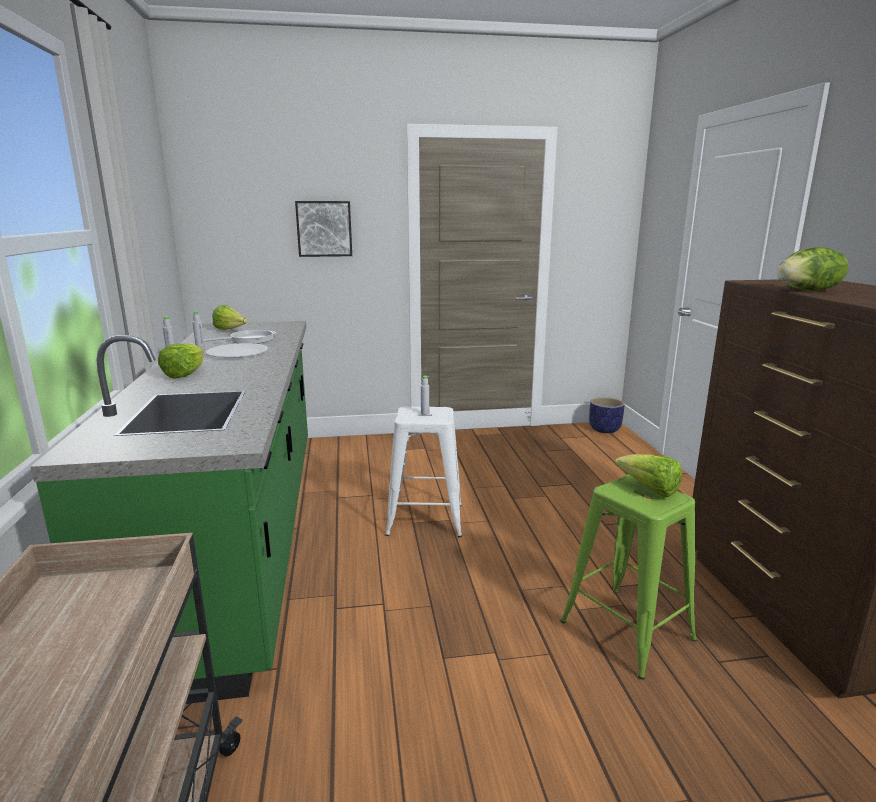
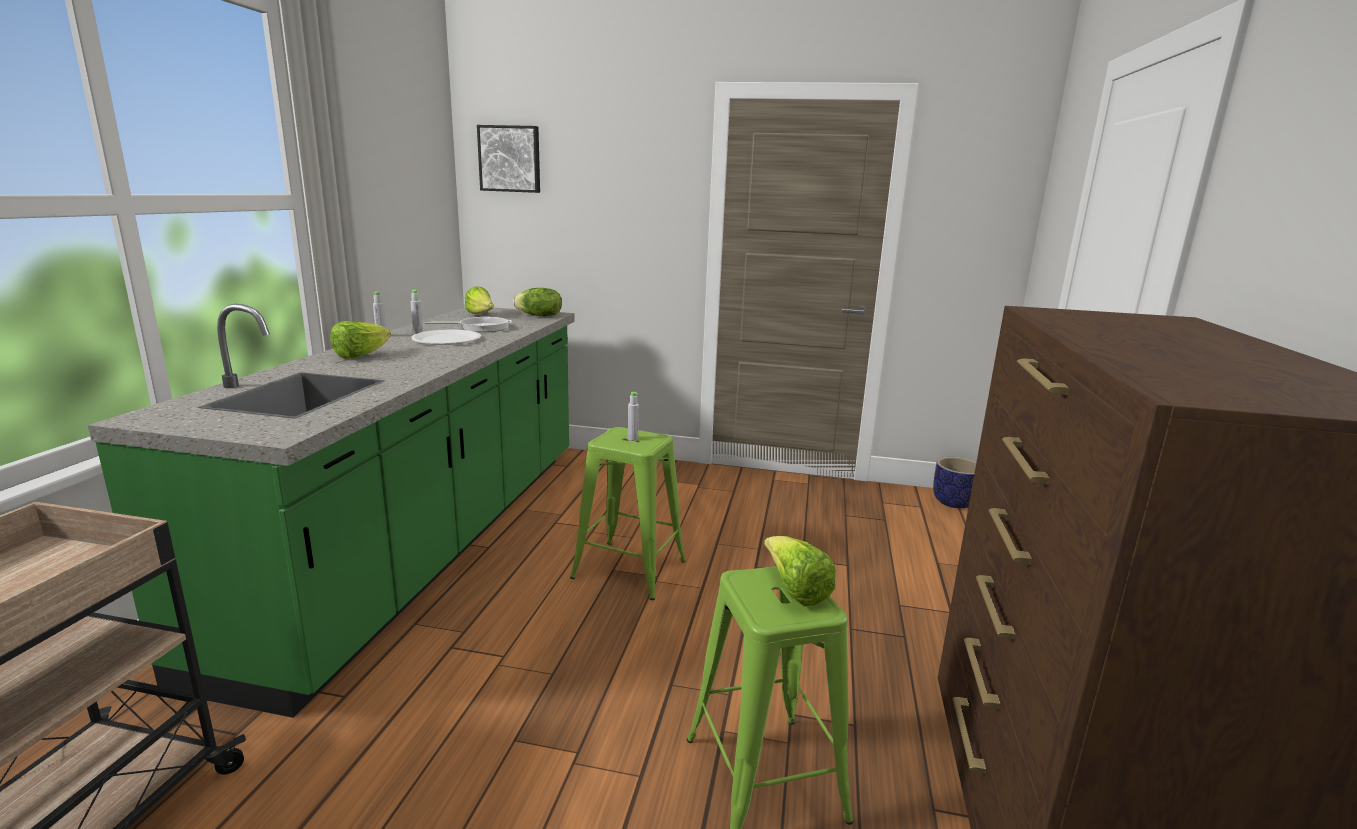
camera: 20 degrees right, 0 degrees up
picture [295,201,352,257] -> picture moved to [477,125,540,193]
white stool [385,406,462,537] -> green stool [570,427,686,600]
lettuce [776,247,848,291] -> lettuce moved to [513,288,562,317]

